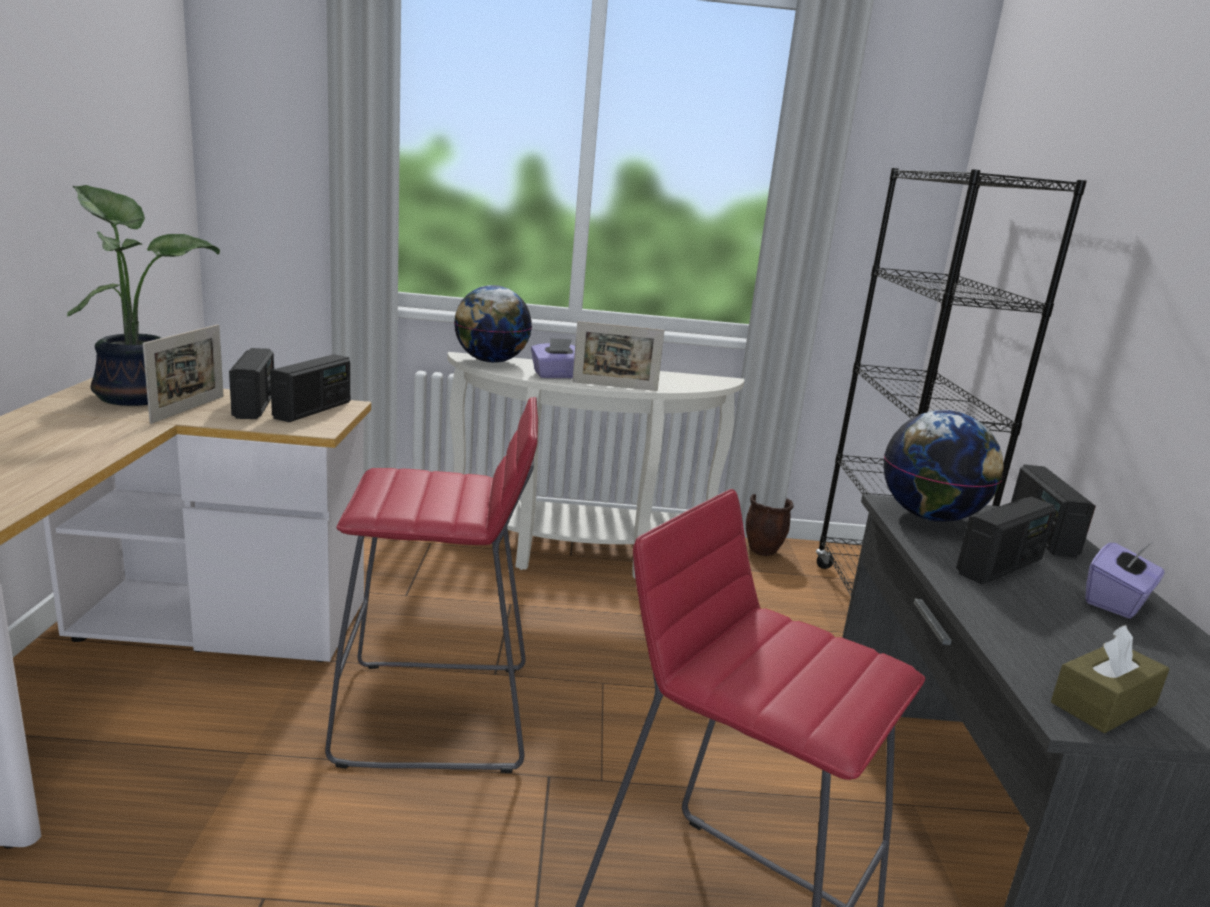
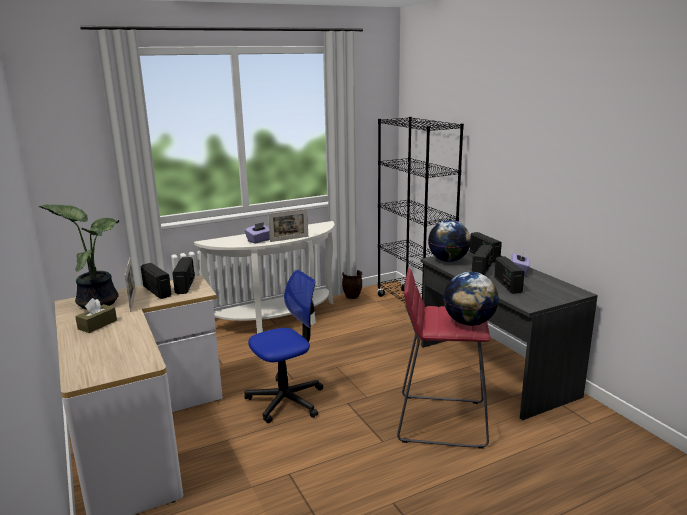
camera: 25 degrees left, 0 degrees up
red stool [325,397,538,773] -> office chair [244,270,323,423]
globe [454,285,532,363] -> globe moved to [443,272,499,326]
brown tissue box [1051,625,1169,733] -> brown tissue box moved to [75,298,117,333]
none -> radio [494,256,525,294]

